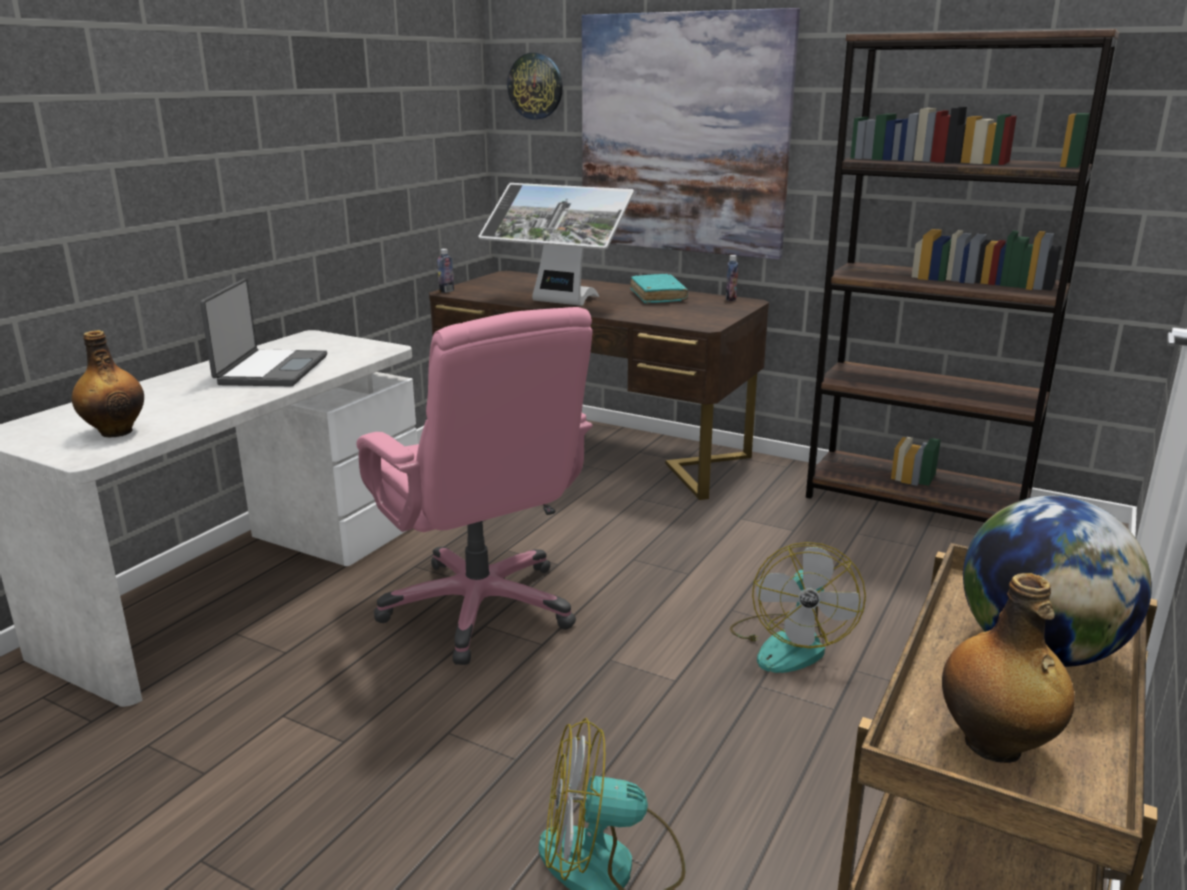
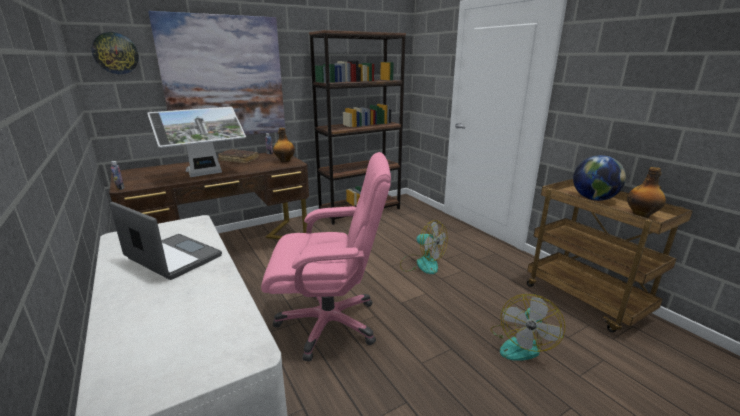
camera: 60 degrees left, 0 degrees up
bottle [72,330,144,437] -> bottle moved to [273,128,295,162]
turquoise book [631,274,688,303] -> brown book [218,149,259,164]

